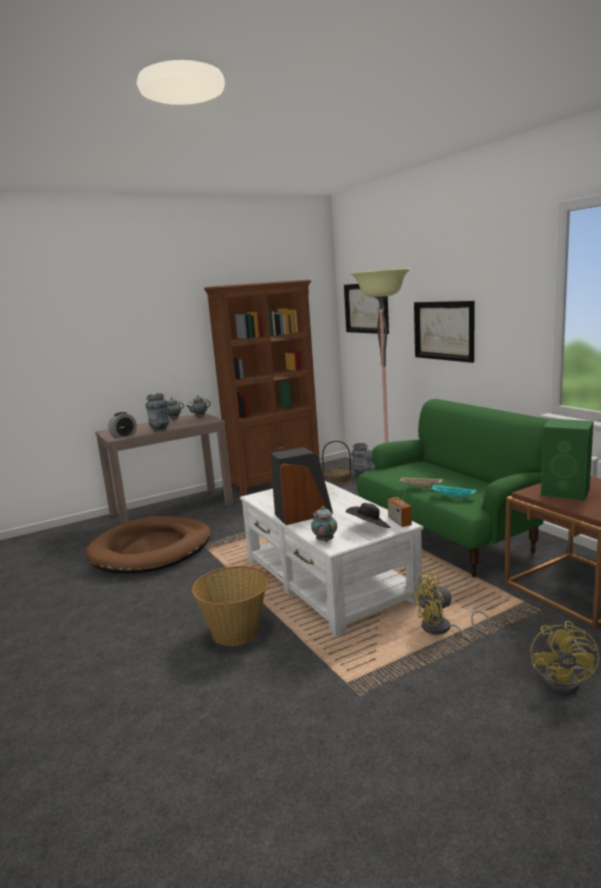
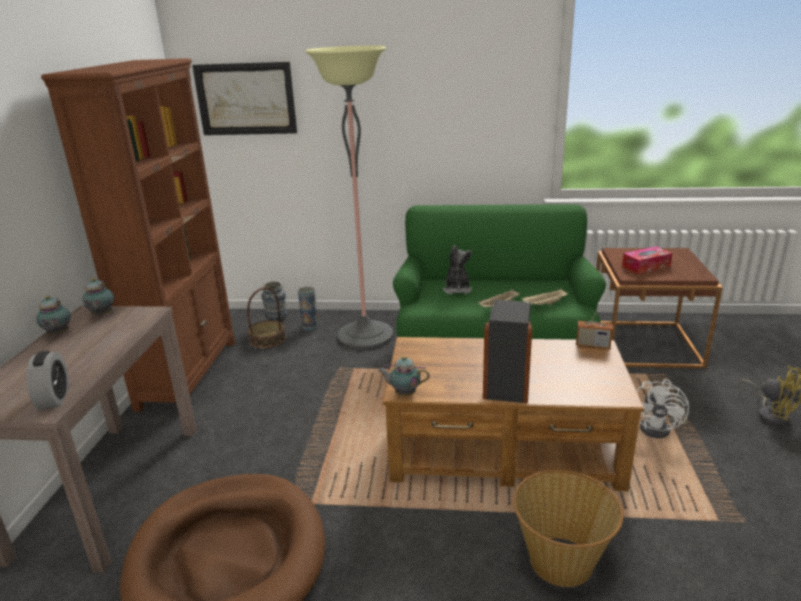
camera: 55 degrees left, 10 degrees up
vase [146,393,169,432] -> none
white coffee table [240,481,424,636] -> brown coffee table [383,337,644,491]
teapot [311,506,337,542] -> teapot moved to [378,356,430,396]
black hat [346,503,391,528] -> none
yellow fan [412,572,491,639] -> white fan [636,379,689,438]
picture [414,301,474,363] -> none
turquoise tray [431,485,477,499] -> beige tray [522,289,568,305]
green speaker [541,419,594,501] -> tissue box [622,246,673,274]
none -> plush toy [443,245,472,294]

